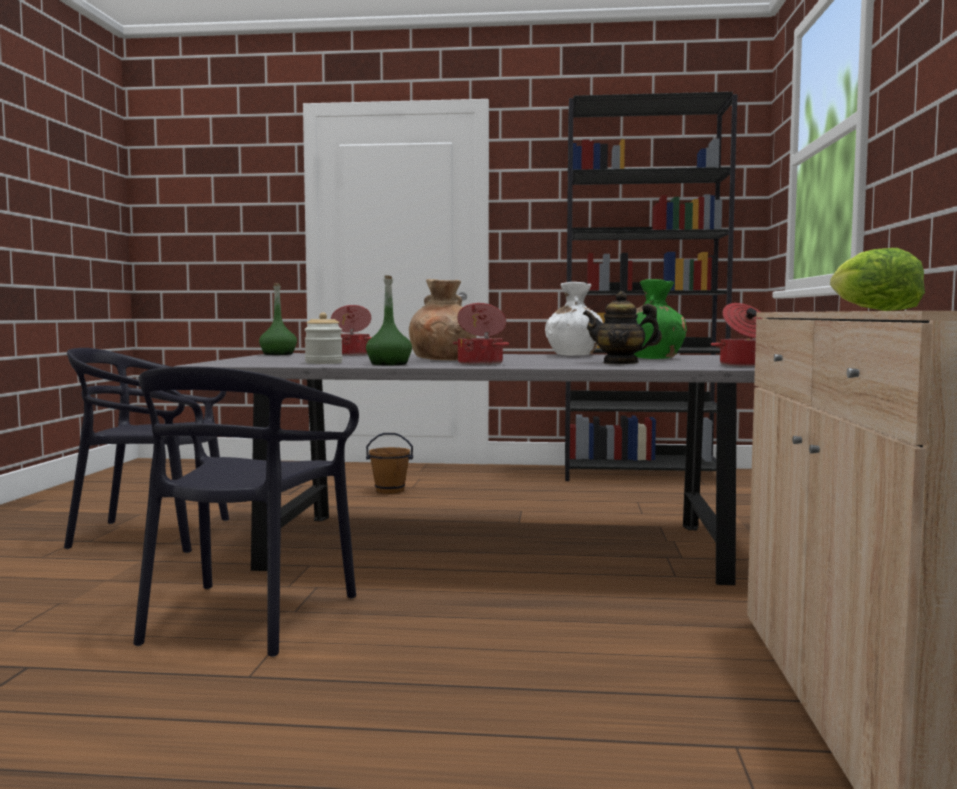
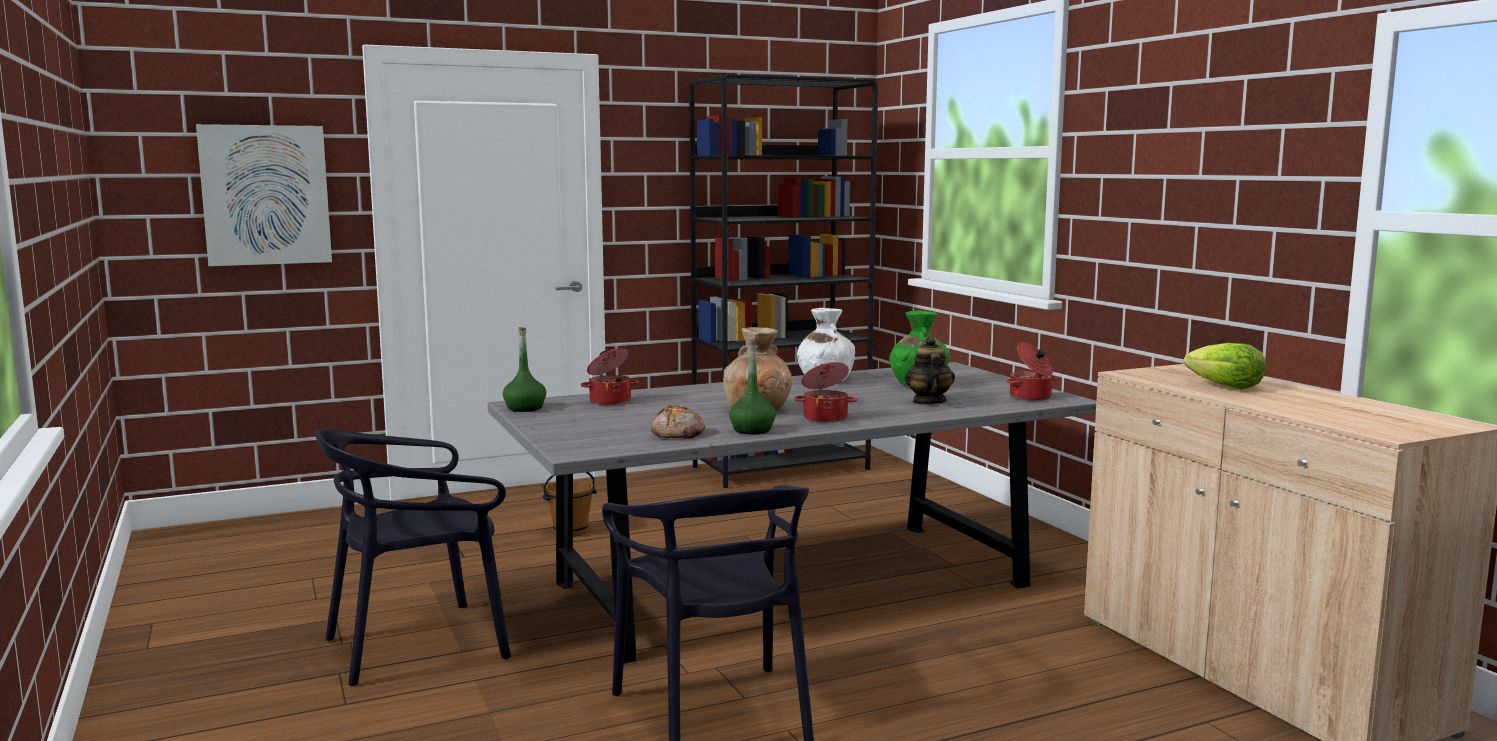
camera: 30 degrees left, 5 degrees up
jar [304,312,343,364] -> bread [651,405,705,439]
teapot [583,291,662,364] -> teapot turned 105 degrees clockwise [905,336,955,405]
none -> picture [196,124,332,266]

